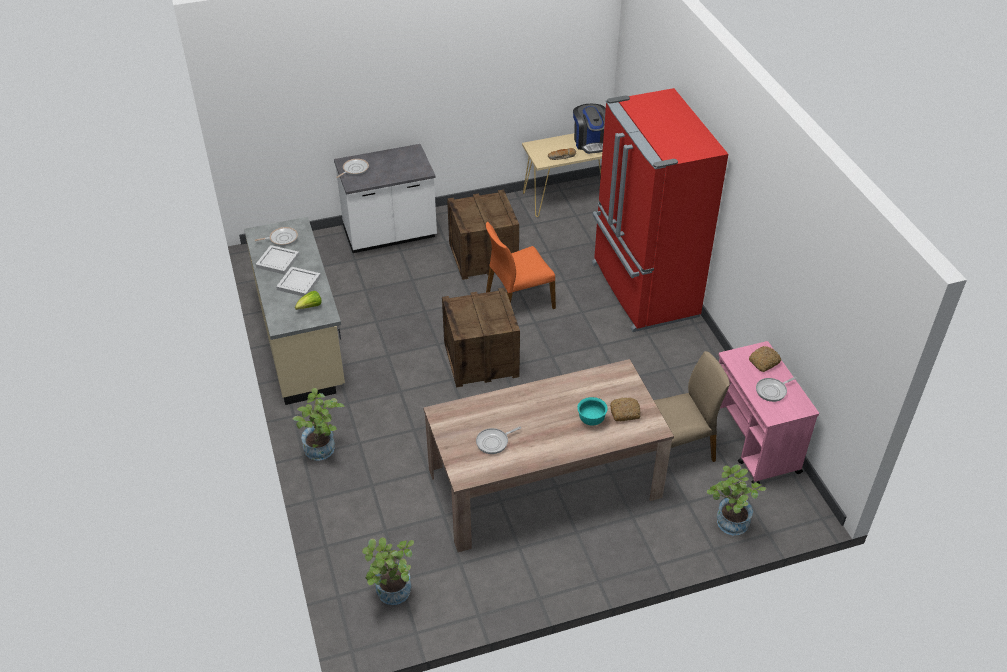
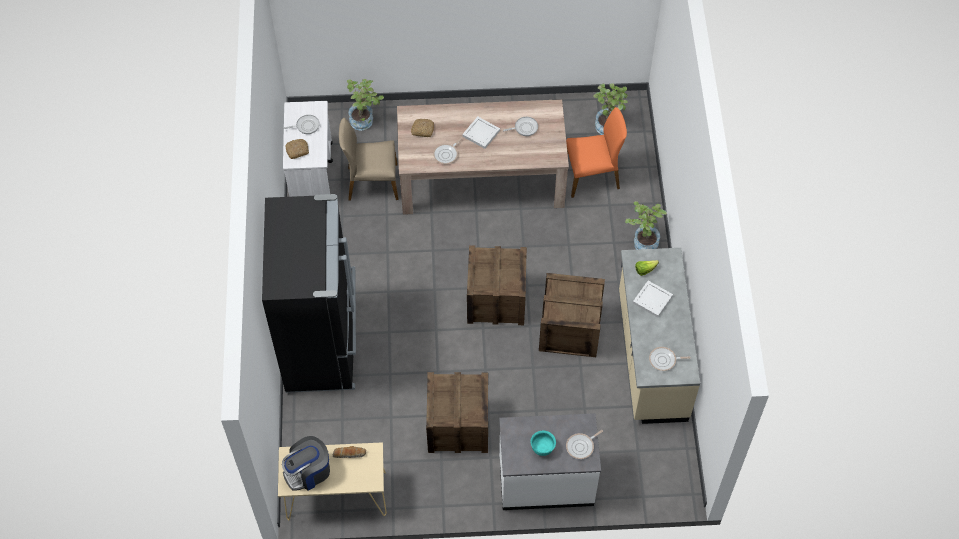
camera: 165 degrees left, 15 degrees up
white tray [255,245,299,275] -> white tray moved to [462,117,500,149]
orange chair [486,222,556,309] -> orange chair moved to [566,107,627,198]
coffee machine [573,104,606,154] -> coffee machine turned 120 degrees counterclockwise [282,436,330,491]
turquoise bowl [577,397,608,426] -> turquoise bowl moved to [531,431,556,456]
red fridge [592,88,728,332] -> black fridge [262,194,356,393]
pink cart [719,341,819,484] -> white cart [283,101,333,197]
none -> frying pan [433,137,463,164]
none -> crate [539,273,605,357]

